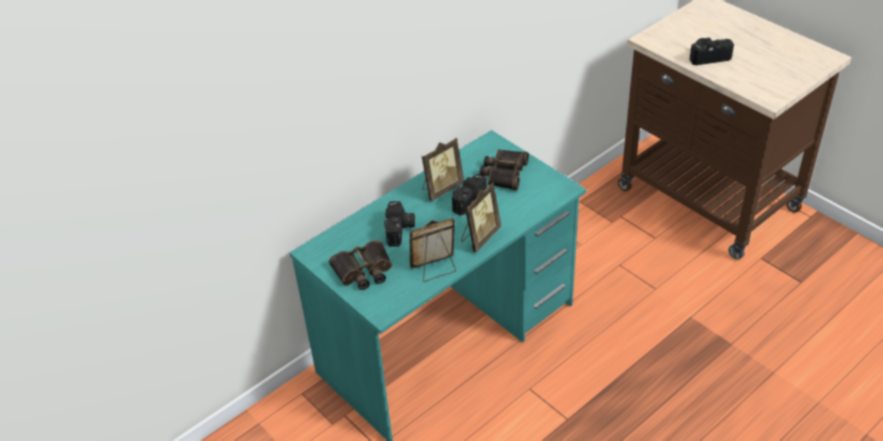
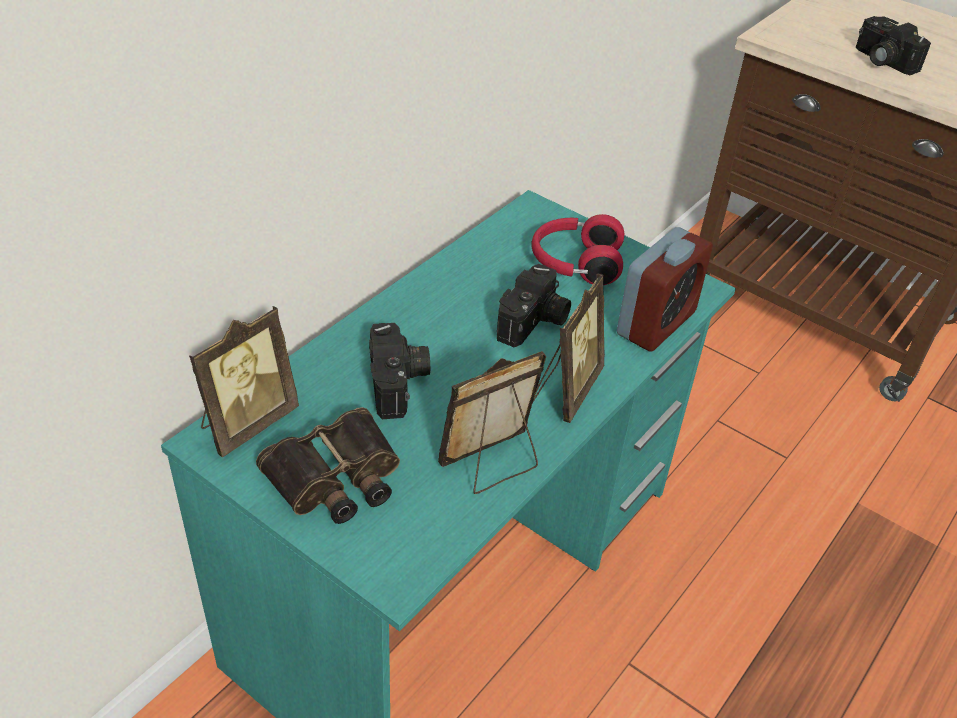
camera: 15 degrees left, 0 degrees up
picture frame [422,138,464,201] -> picture frame moved to [189,306,299,457]
binoculars [480,149,529,190] -> red headphones [532,214,624,285]
camera [689,38,734,65] -> camera turned 105 degrees counterclockwise [856,16,931,75]
none -> alarm clock [617,227,713,352]

